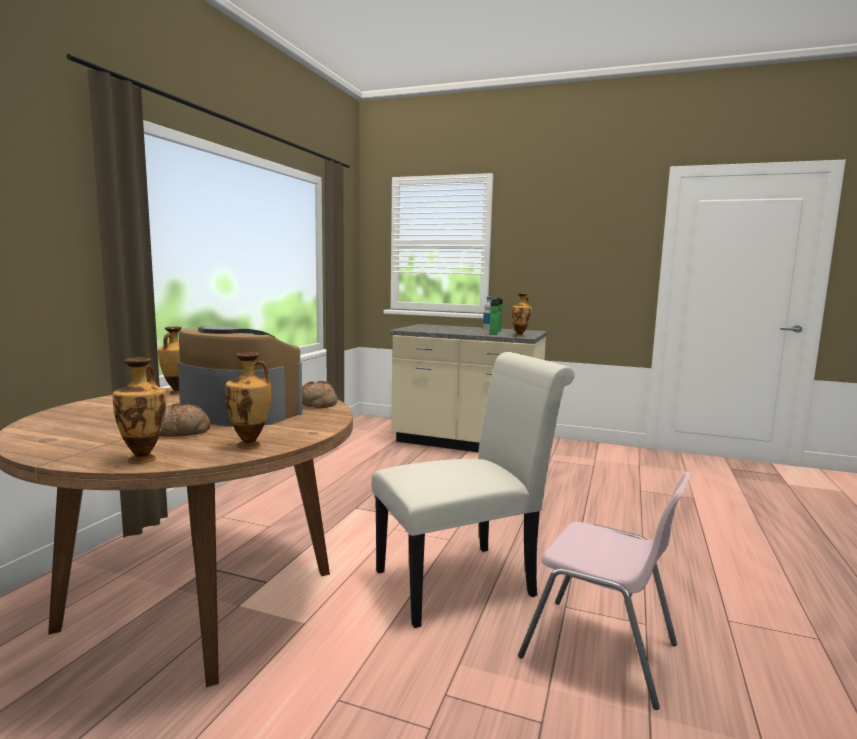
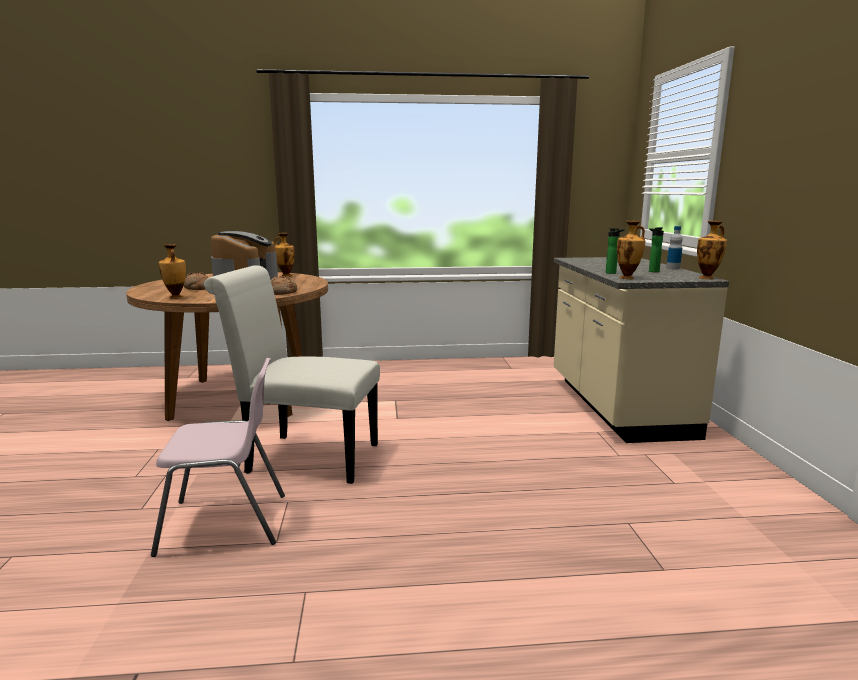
camera: 65 degrees right, 5 degrees up
vase [113,358,166,464] -> vase moved to [697,221,727,279]
white chair [372,352,575,628] -> white chair turned 150 degrees clockwise [204,265,380,484]
pink chair [518,472,692,710] -> pink chair turned 105 degrees counterclockwise [151,358,285,557]

